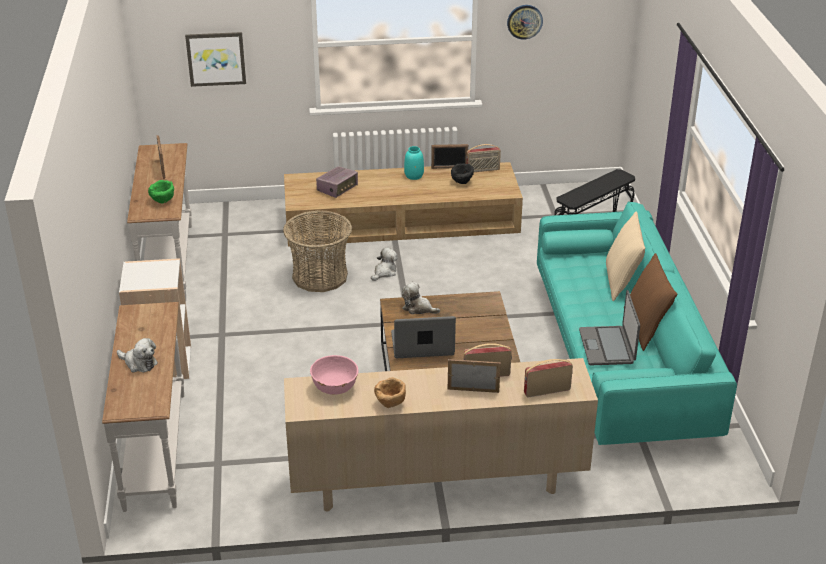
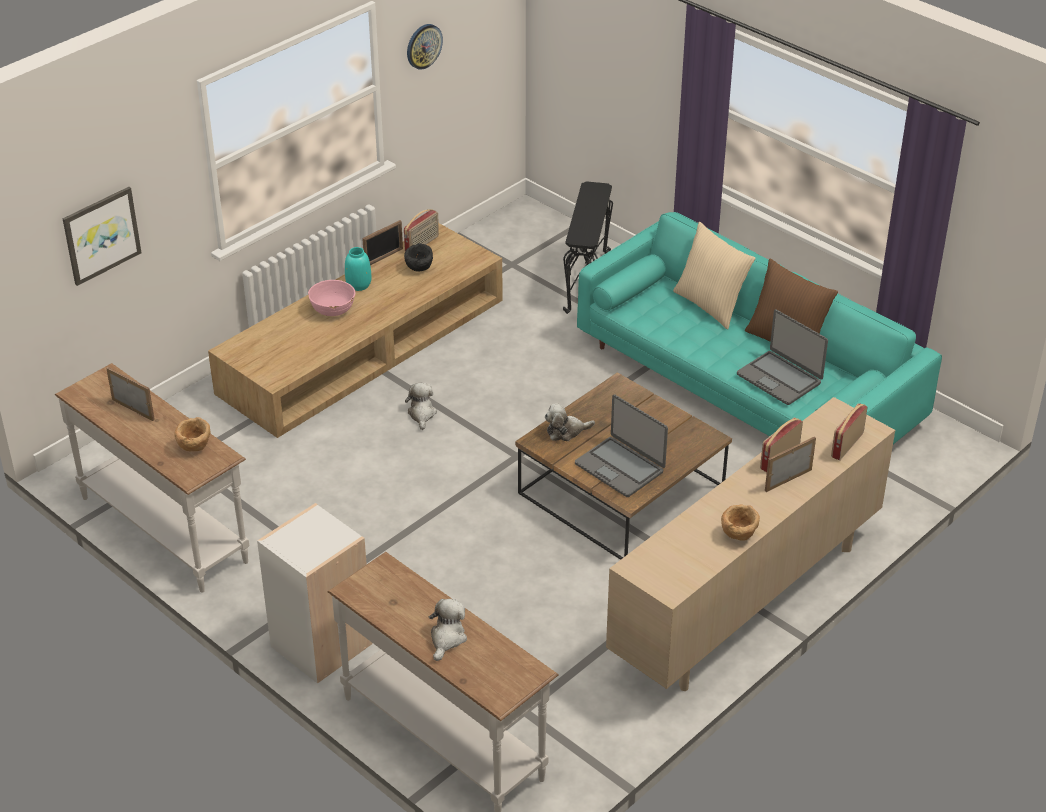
camera: 40 degrees left, 5 degrees up
plush toy [117,338,158,372] -> plush toy turned 60 degrees counterclockwise [429,599,467,661]
green bowl [148,180,174,204] -> brown bowl [174,417,211,452]
basket [283,211,352,292] -> none
pink bowl [310,355,358,395] -> pink bowl moved to [308,280,355,316]
radio [316,166,358,198] -> none
laptop [391,316,456,358] -> laptop turned 90 degrees counterclockwise [575,394,668,497]

